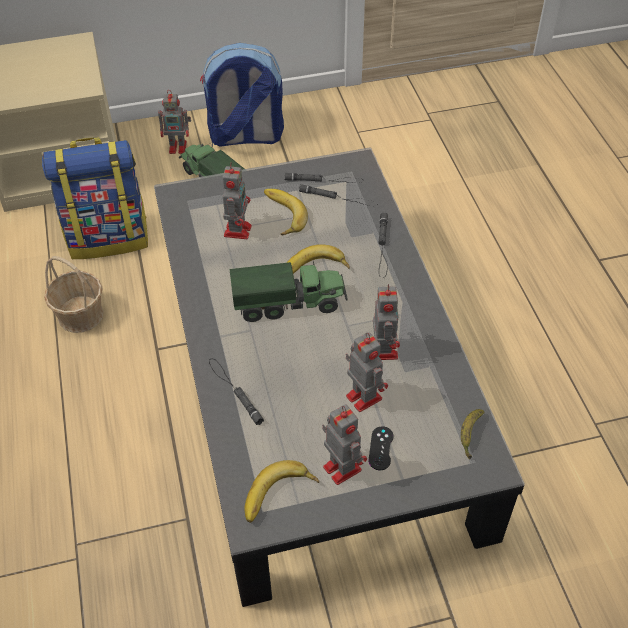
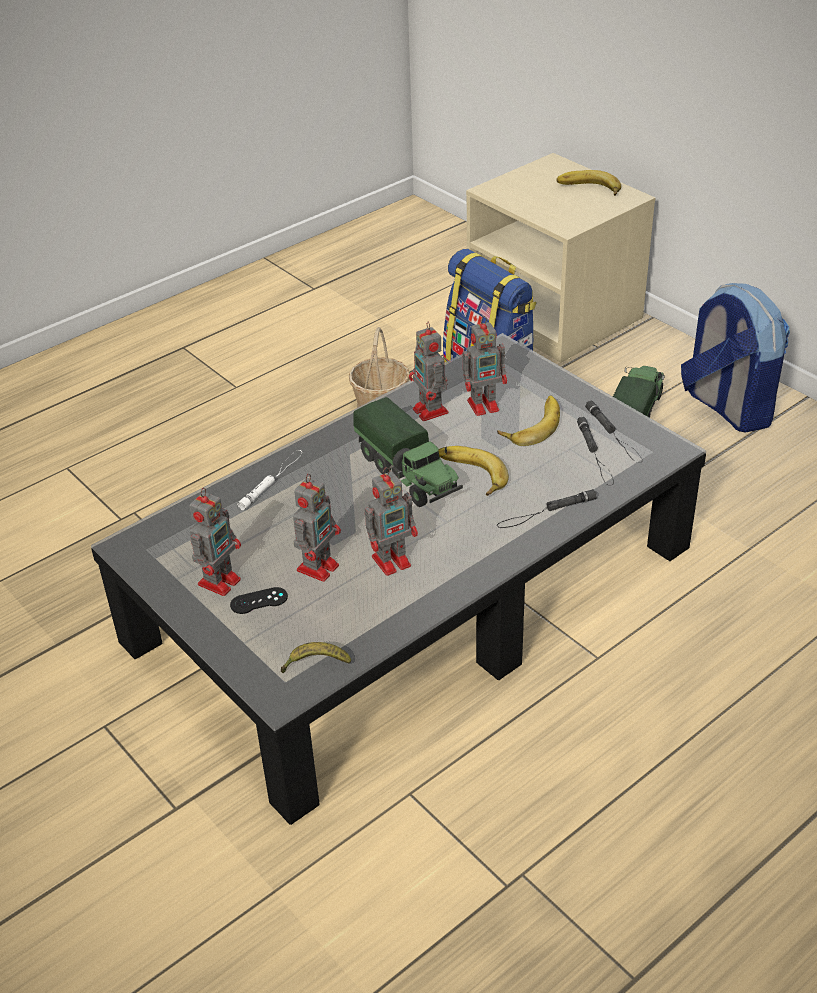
camera: 65 degrees right, 10 degrees down
toy robot [158,91,191,154] -> toy robot moved to [409,322,449,421]
black flashlight [209,359,264,425] -> white flashlight [237,450,302,510]
banana [244,460,319,523] -> banana moved to [557,170,621,196]

